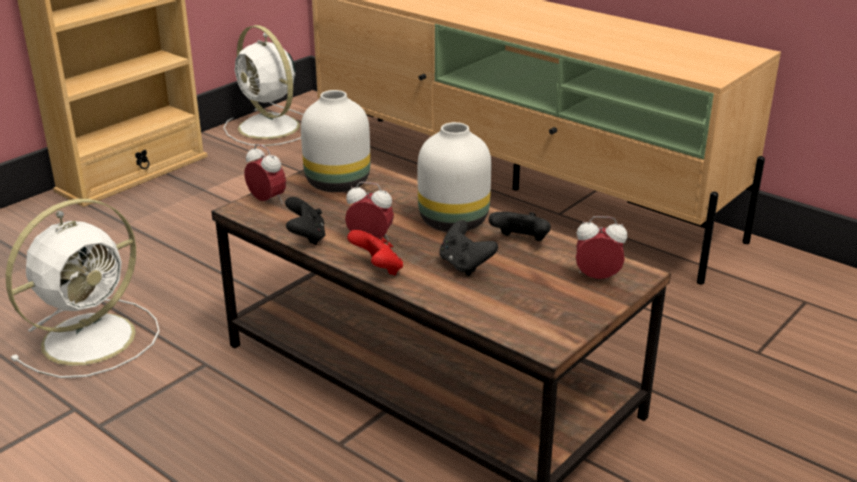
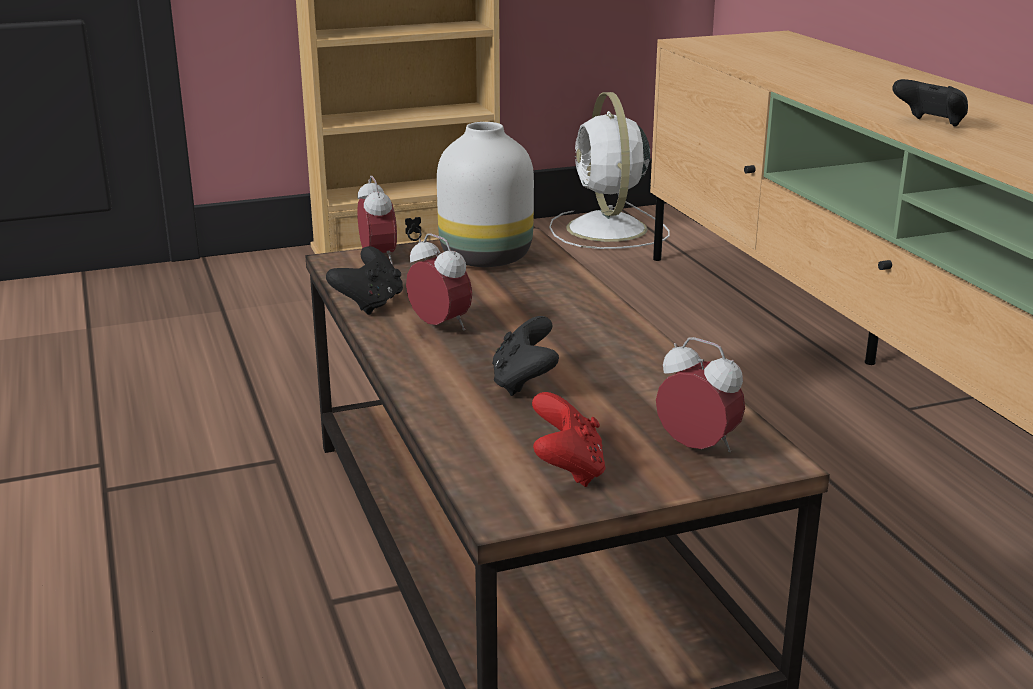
camera: 30 degrees right, 5 degrees down
white fan [6,199,160,378] -> none
red game controller [347,230,403,276] -> red game controller moved to [532,392,606,487]
white vase [418,122,491,232] -> none
black game controller [489,212,551,241] -> black game controller moved to [892,79,968,127]

